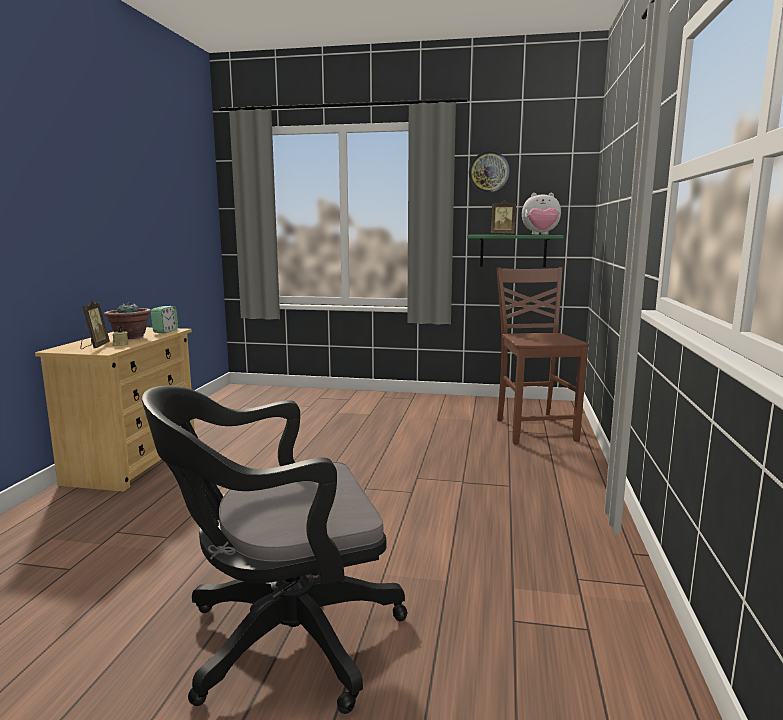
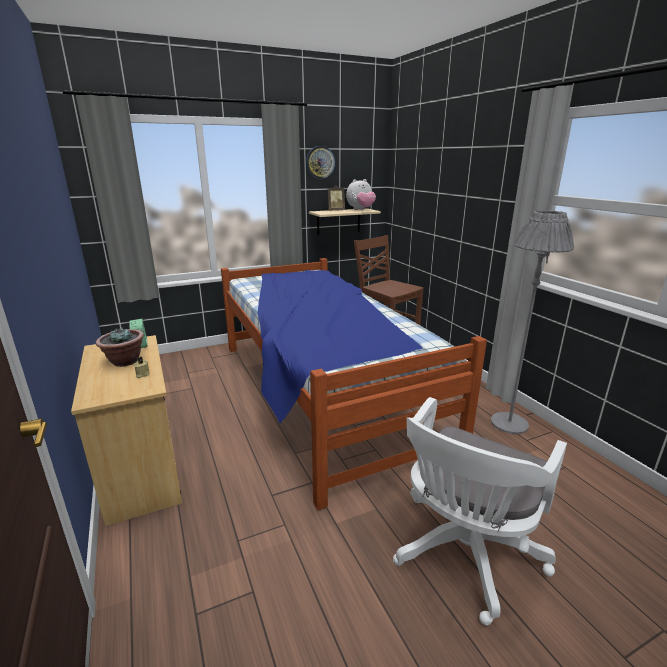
camera: 35 degrees left, 10 degrees up
picture frame [80,300,110,349] -> none
black office chair [142,386,408,714] -> white office chair [393,397,567,625]
green shelf [467,235,564,267] -> beige shelf [309,208,381,235]
none -> bed [221,258,487,510]
none -> grey floor lamp [491,210,574,434]

